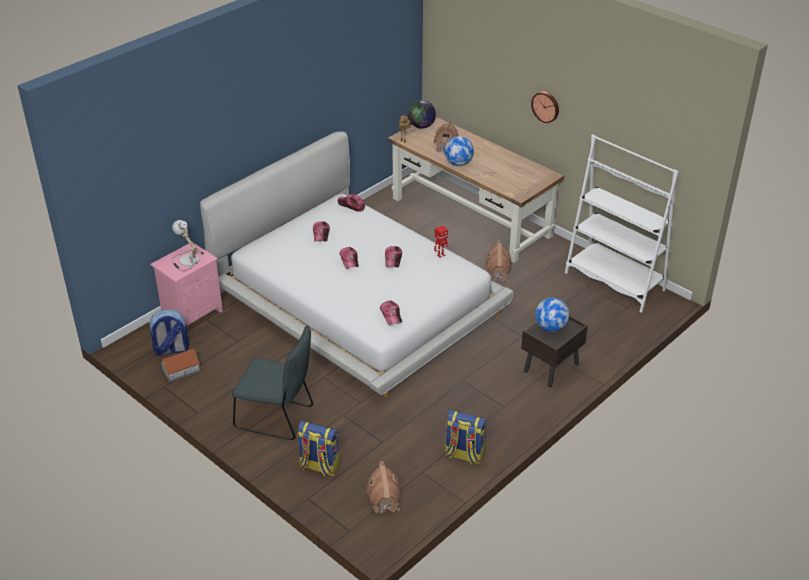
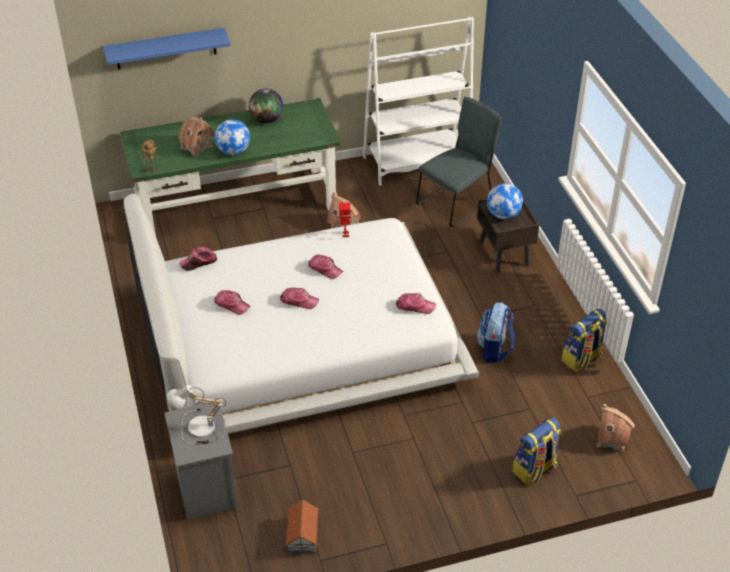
camera: 60 degrees left, 5 degrees up
backpack [148,310,189,356] -> backpack moved to [476,302,515,363]
pink nightstand [150,243,223,326] -> grey nightstand [164,404,238,520]
grey chair [232,325,313,440] -> grey chair moved to [416,97,502,227]
brown desk [387,117,564,263] -> green desk [120,98,341,235]
globe [408,100,436,129] -> globe moved to [249,89,283,123]
wall clock [531,92,559,123] -> none
none -> blue shelf [103,28,231,70]

